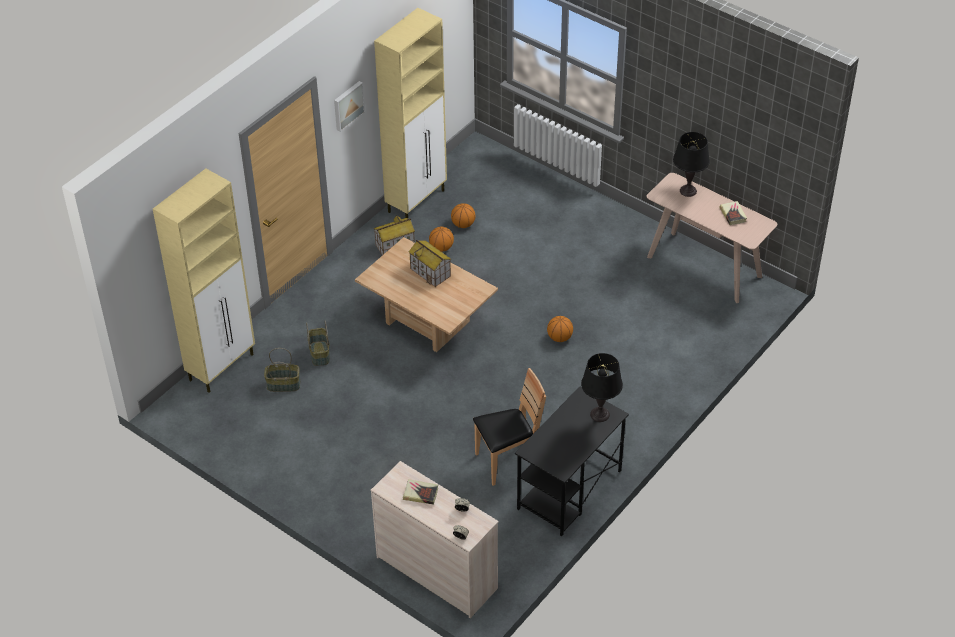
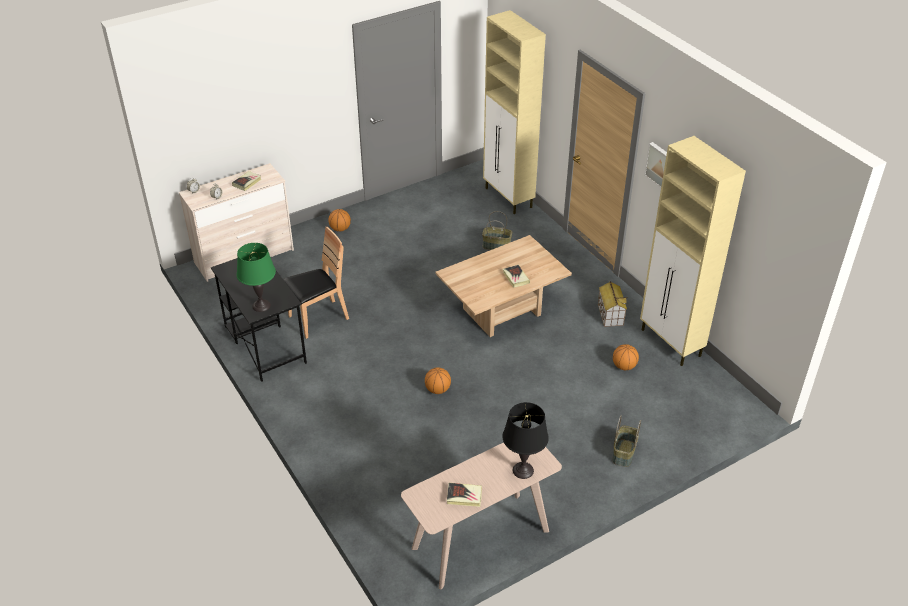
camera: 110 degrees right, 5 degrees down
basket [264,348,300,392] -> basket moved to [612,415,641,467]
toy house [409,240,451,287] -> book [503,265,530,288]
basketball [429,227,454,252] -> basketball moved to [328,209,351,232]
brown chair [473,368,546,486] -> brown chair turned 120 degrees counterclockwise [283,227,349,339]
black table lamp [581,353,623,422] -> green table lamp [236,243,276,312]

